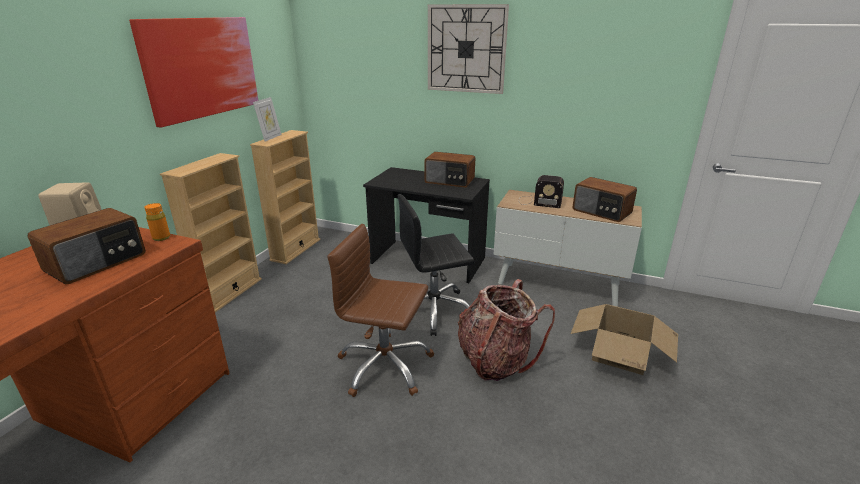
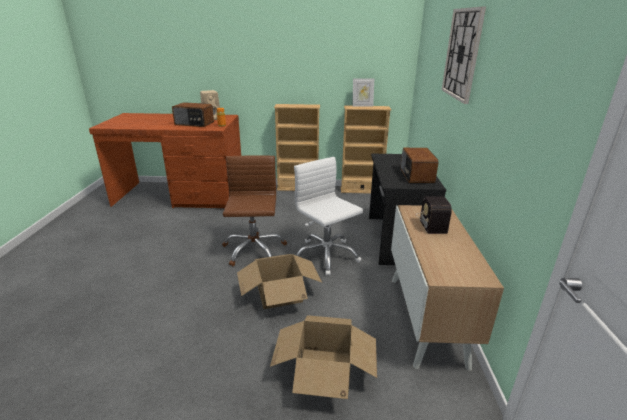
camera: 70 degrees right, 0 degrees up
picture [129,17,258,128] -> none
black office chair [398,194,474,336] -> white office chair [294,157,363,275]
backpack [458,279,555,381] -> cardboard box [237,254,322,309]
radio [572,177,637,222] -> none

